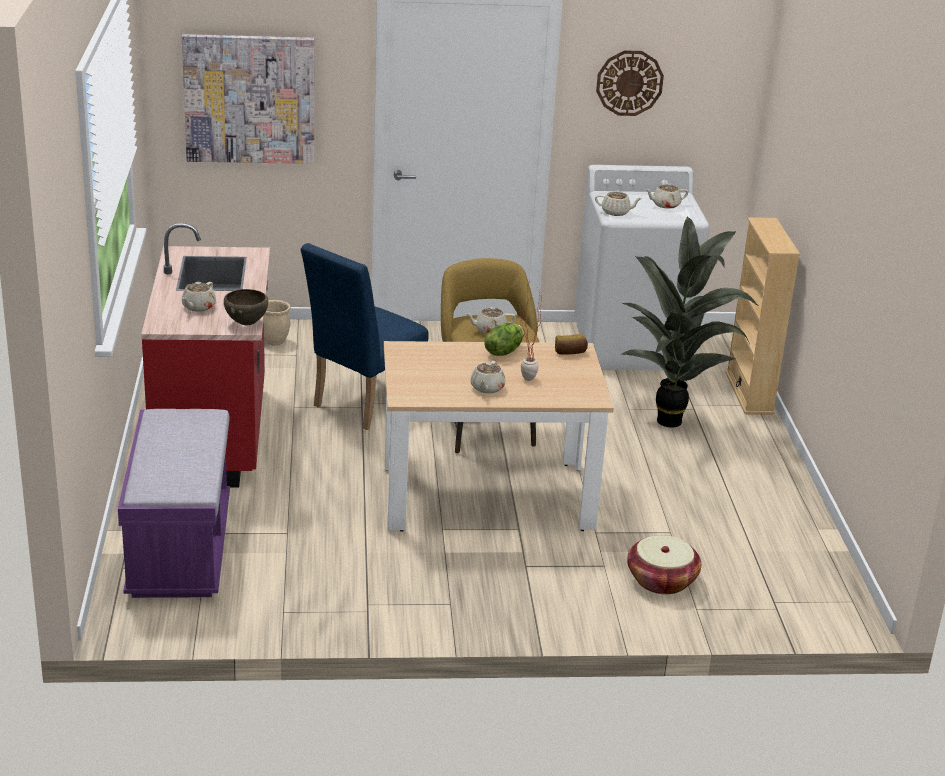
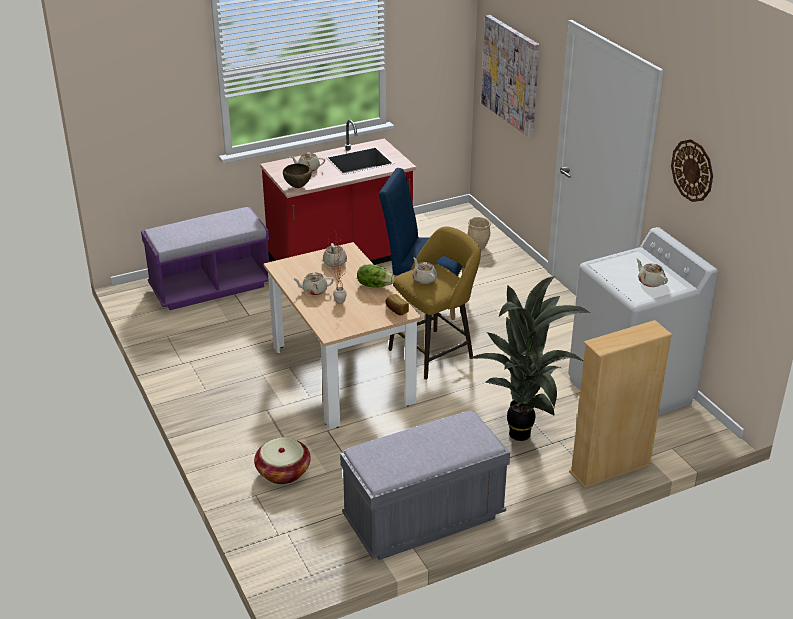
camera: 70 degrees right, 5 degrees up
beige teapot [595,190,642,216] -> beige teapot moved to [323,243,347,267]
none -> grey bench [340,411,510,560]

